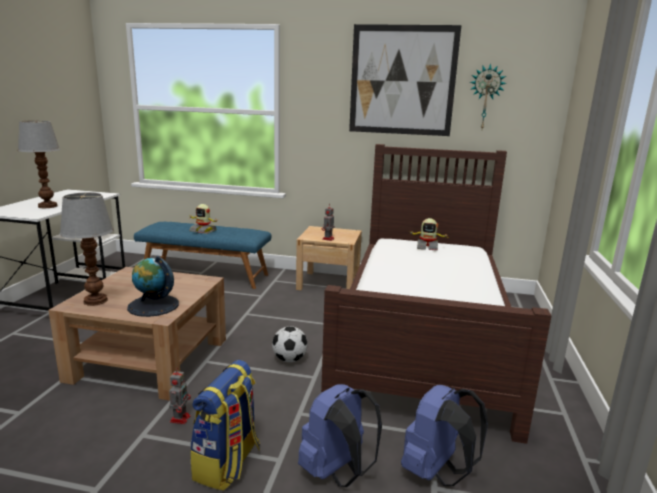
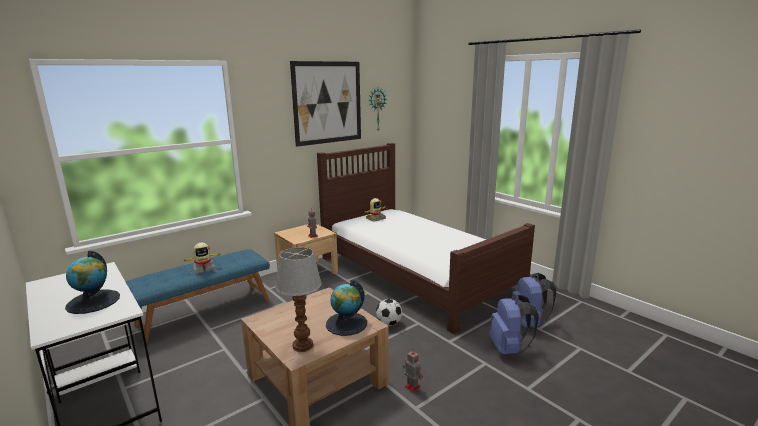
camera: 50 degrees left, 0 degrees up
table lamp [17,121,60,208] -> globe [65,251,120,314]
backpack [190,360,260,491] -> none

